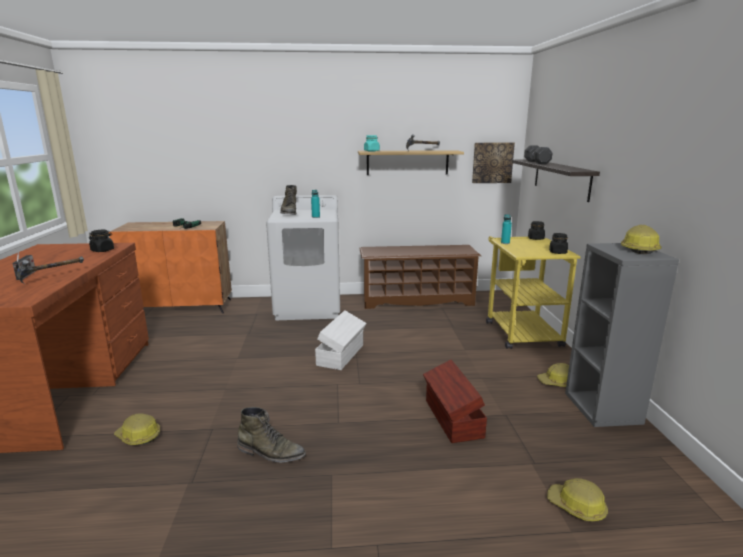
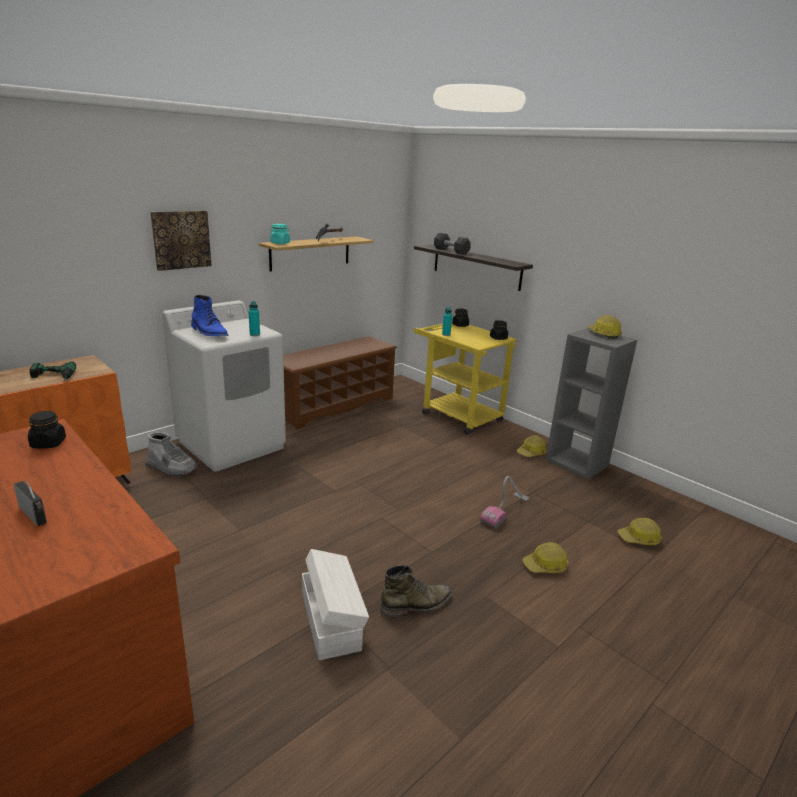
camera: 40 degrees left, 5 degrees up
hammer [17,256,84,284] -> none
hard hat [114,413,160,445] -> hard hat moved to [522,542,568,573]
green boot [280,185,297,215] -> blue boot [191,295,228,337]
white storage box [315,310,366,370] -> white storage box moved to [302,549,369,660]
brown storage box [423,360,487,443] -> vacuum cleaner [480,476,529,528]
picture [472,143,515,183] -> picture moved to [150,211,212,271]
none -> grey boot [145,432,198,476]

